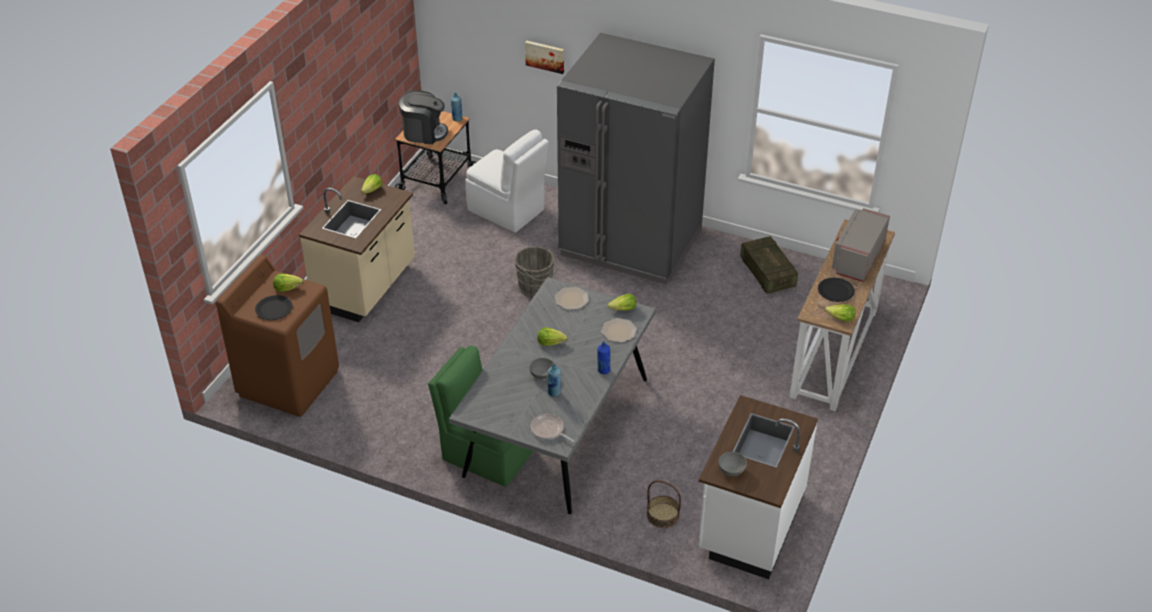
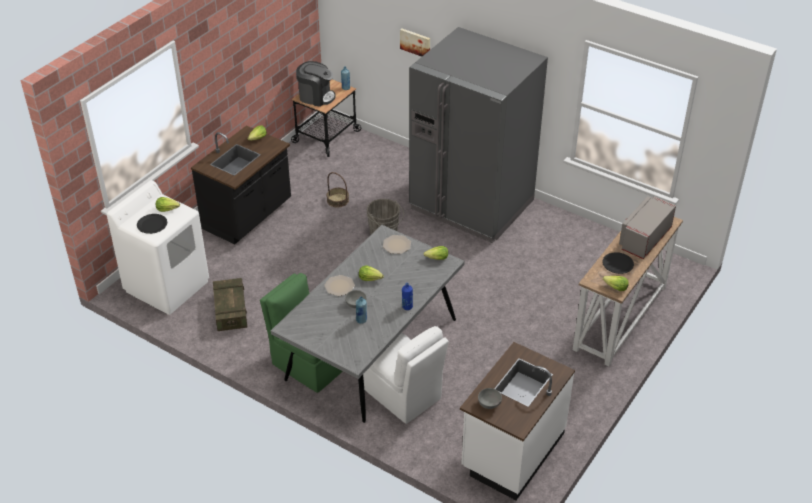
camera: 10 degrees right, 0 degrees up
brown washing machine [216,255,339,417] -> white washing machine [107,180,209,315]
beige counter [299,176,415,322] -> black counter [191,126,291,244]
white chair [465,130,549,233] -> white chair moved to [363,326,449,424]
frying pan [530,414,575,442] -> none
plate [601,318,637,343] -> plate moved to [324,275,355,296]
basket [647,480,681,528] -> basket moved to [327,172,349,208]
crate [740,236,798,294] -> crate moved to [213,278,247,331]

